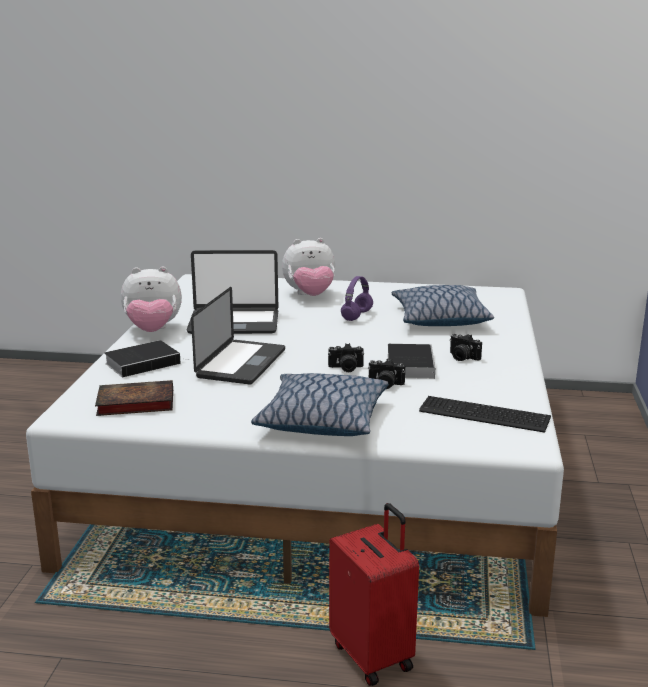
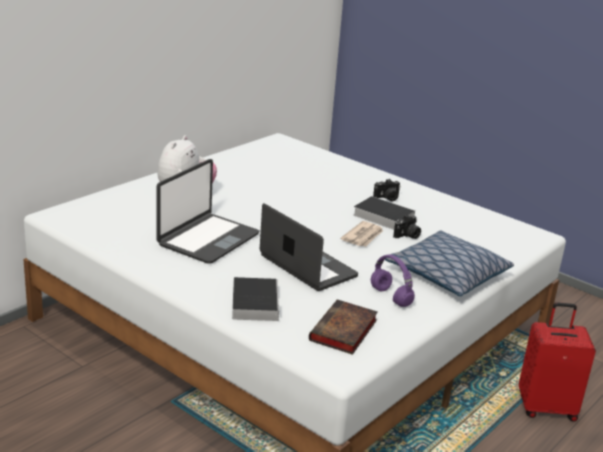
camera: 60 degrees left, 5 degrees up
plush toy [121,267,182,332] -> none
camera [328,343,364,372] -> newspaper [340,221,383,247]
purple headphones [341,276,373,321] -> purple headphones moved to [371,254,415,307]
pillow [392,285,494,326] -> none
keyboard [419,396,551,433] -> none

